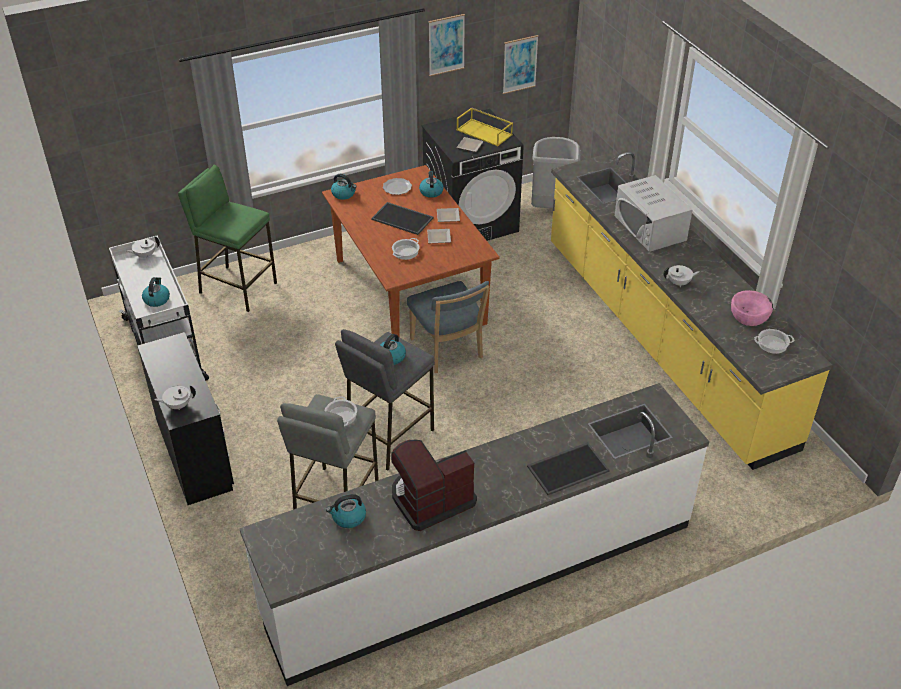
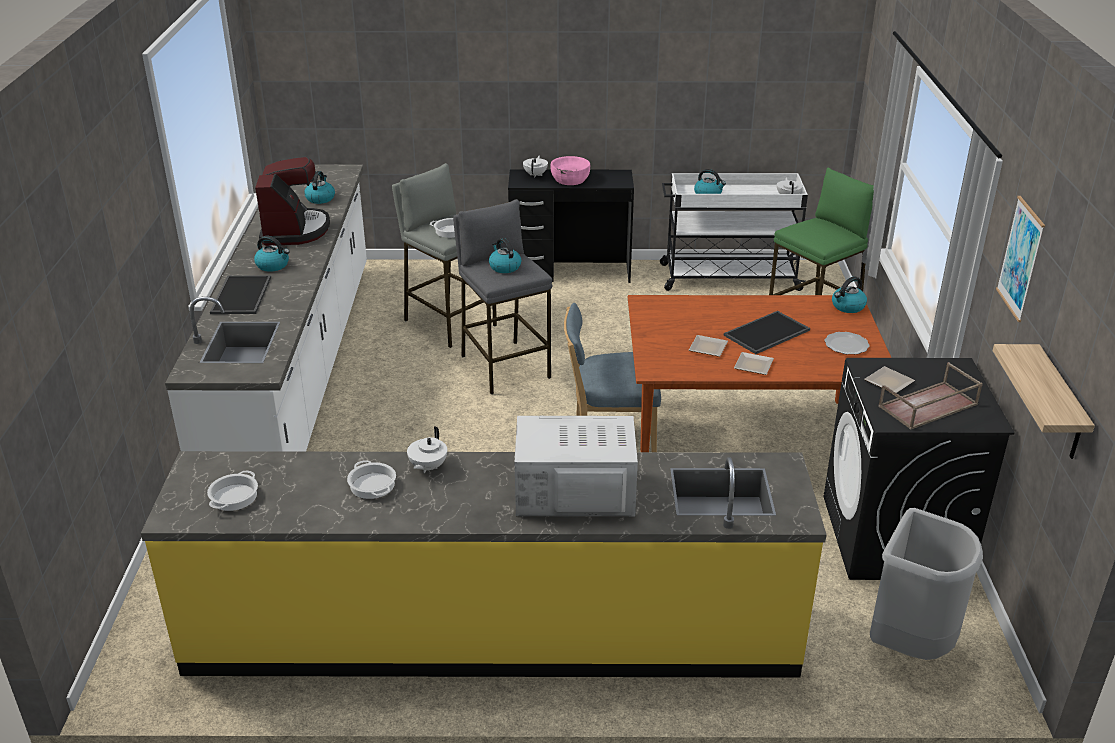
camera: 115 degrees right, 10 degrees down
cooking pot [392,238,419,260] -> cooking pot moved to [347,460,396,499]
kettle [419,171,444,198] -> kettle moved to [254,236,290,272]
yellow tray [457,107,513,146] -> brown tray [878,362,983,430]
picture [503,35,539,94] -> shelf [993,344,1095,459]
pink bowl [731,290,773,326] -> pink bowl moved to [550,156,590,185]

